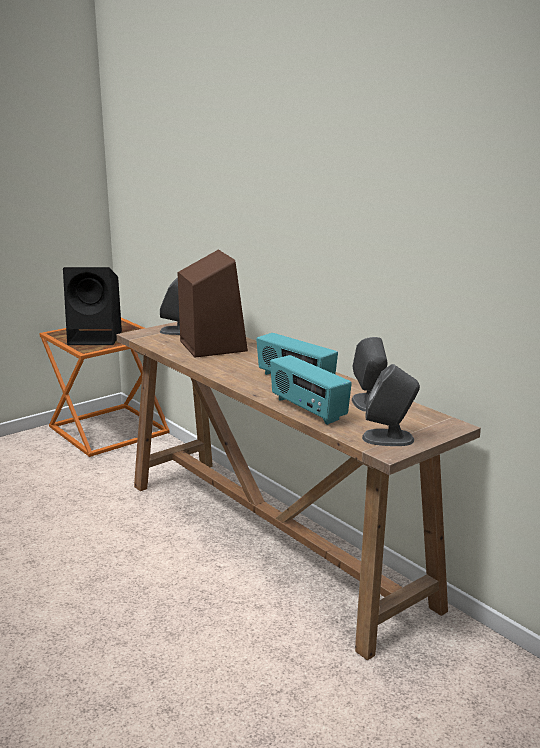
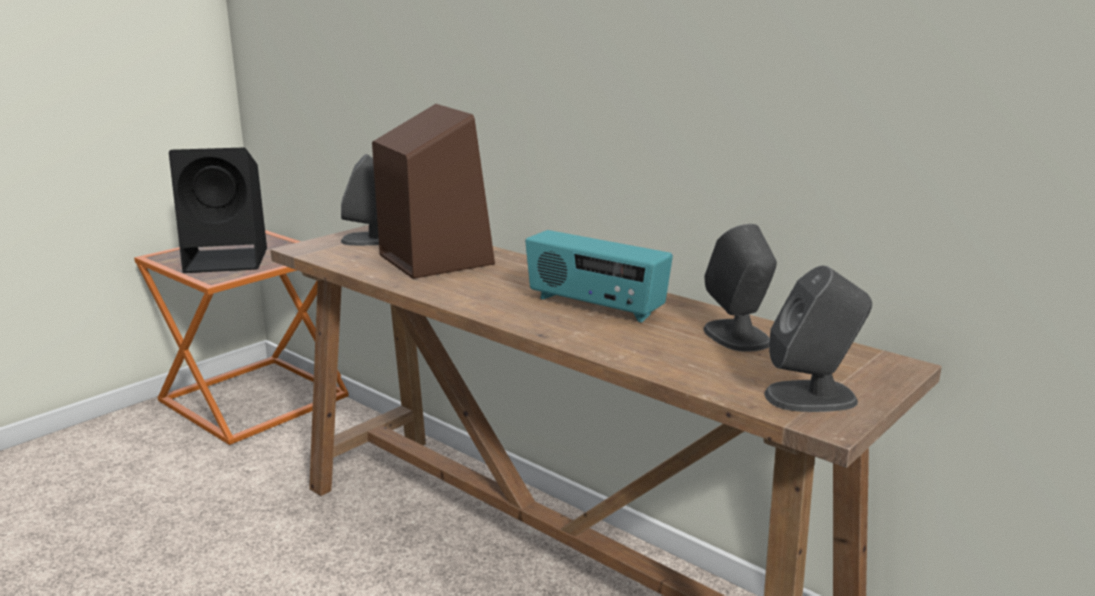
camera: 10 degrees left, 0 degrees up
radio [270,355,352,425] -> none

